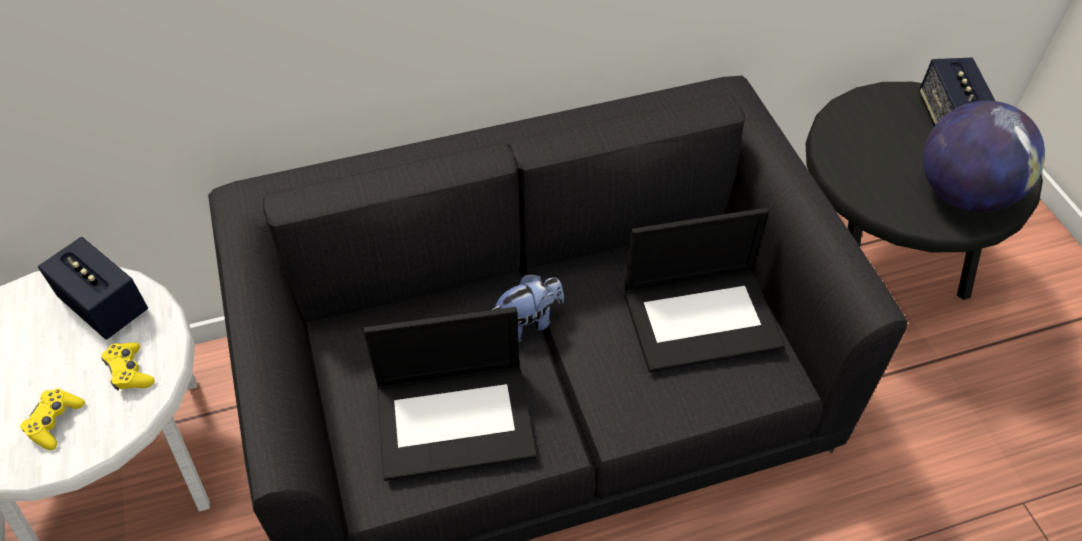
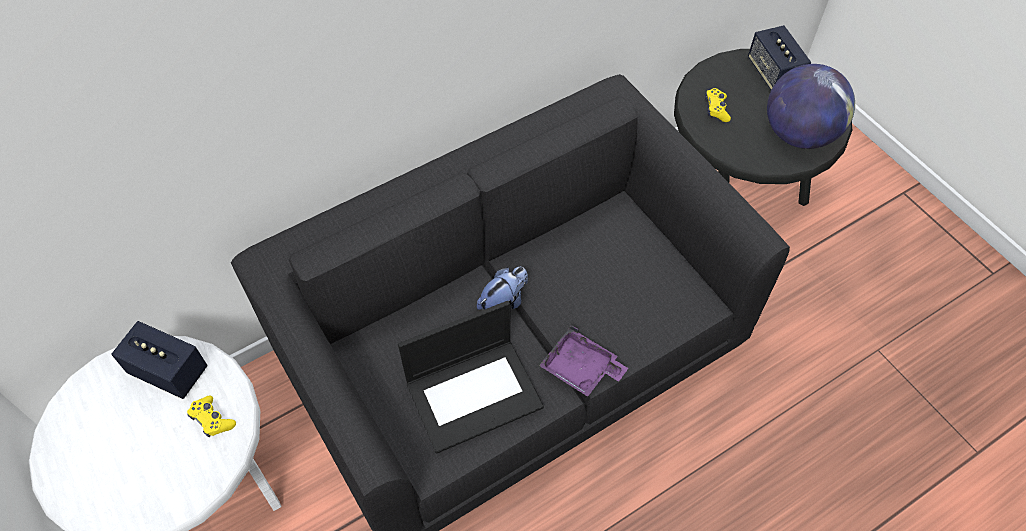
camera: 15 degrees left, 5 degrees up
yellow game controller [20,388,85,450] -> yellow game controller moved to [705,88,731,122]
laptop [625,208,785,372] -> none
none -> purple tray [539,325,628,396]

